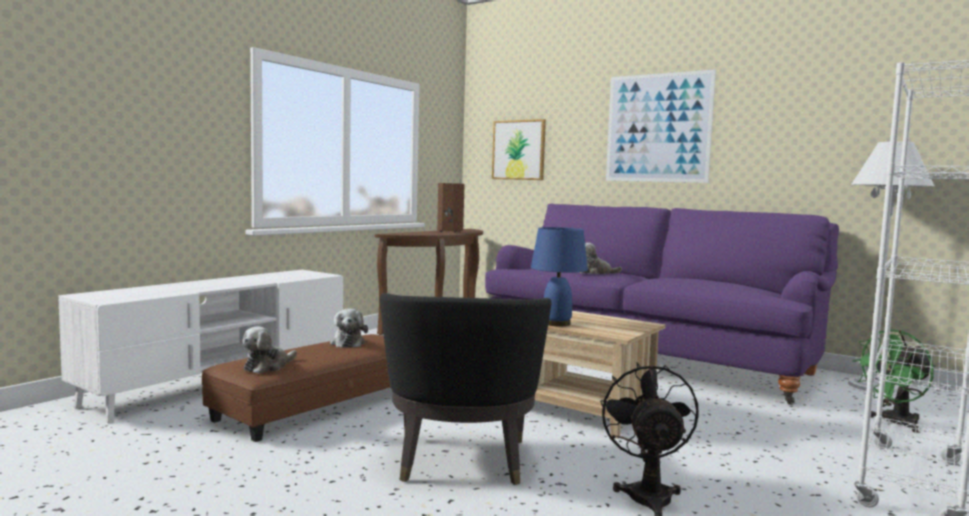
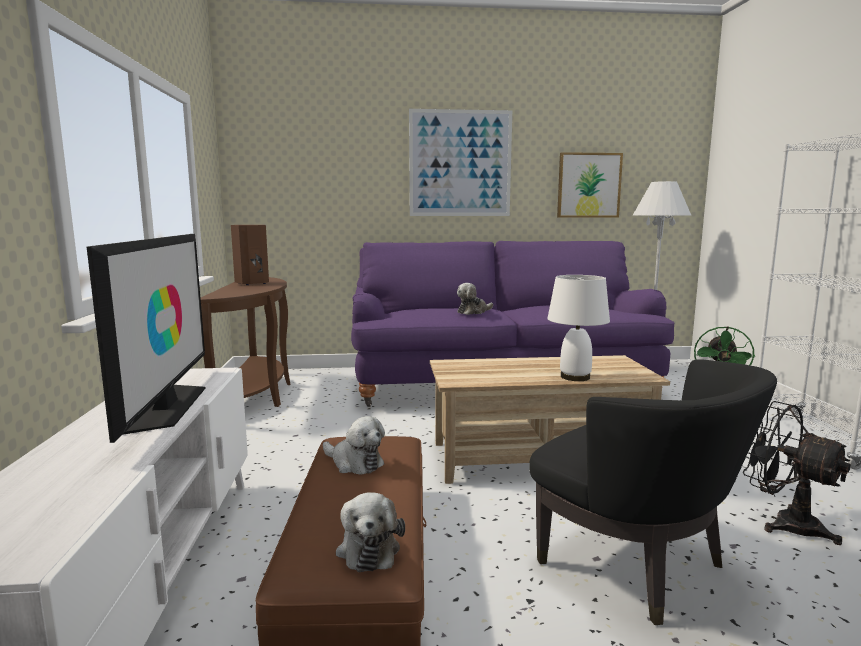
camera: 40 degrees left, 5 degrees up
picture [492,119,546,180] -> picture moved to [557,152,623,218]
blue table lamp [531,227,588,326] -> white table lamp [547,275,610,381]
none -> television [87,234,205,443]

